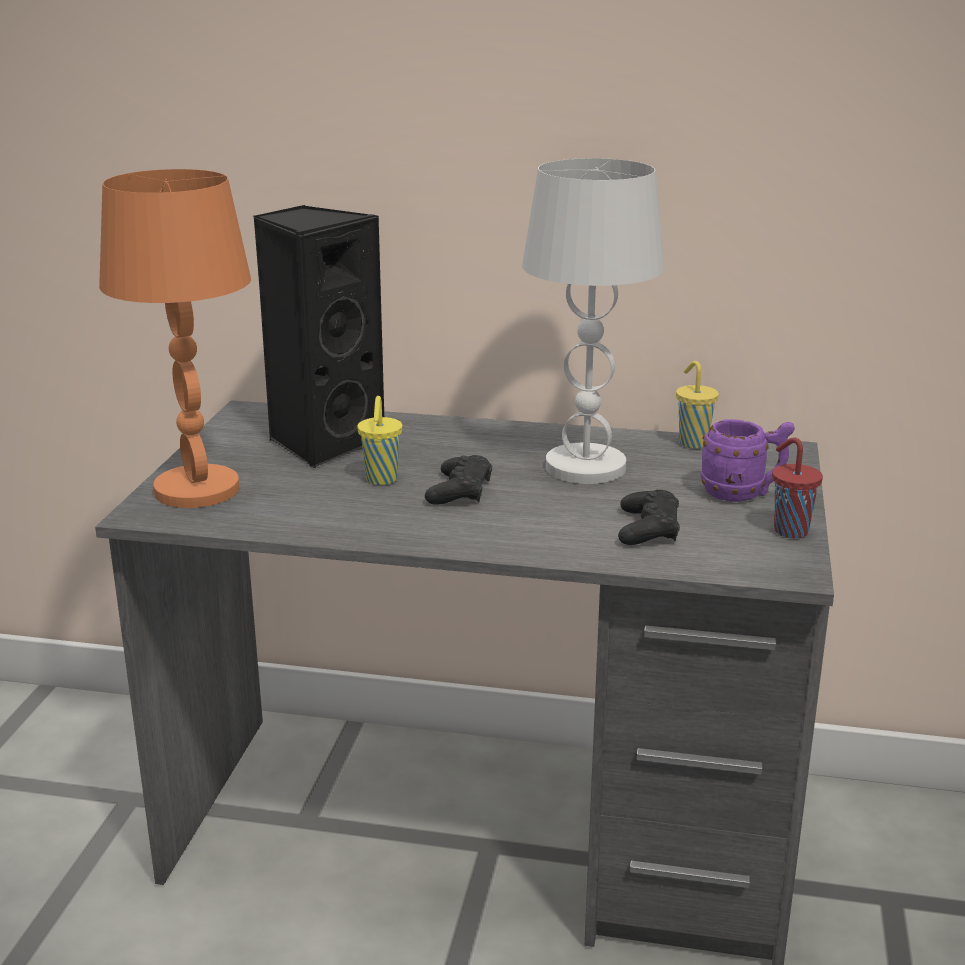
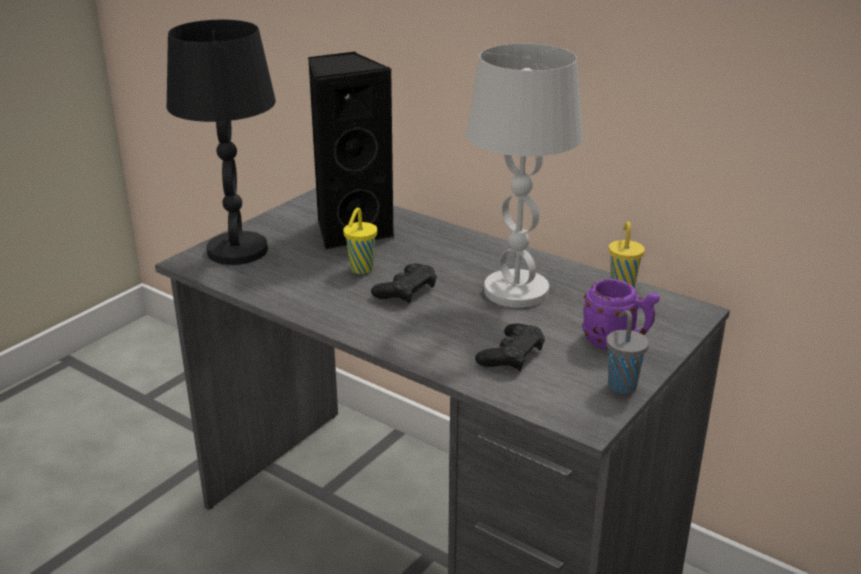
camera: 25 degrees right, 5 degrees up
orange table lamp [99,169,251,508] -> black table lamp [167,20,276,265]
red cup [772,437,823,539] -> grey cup [606,310,649,394]

